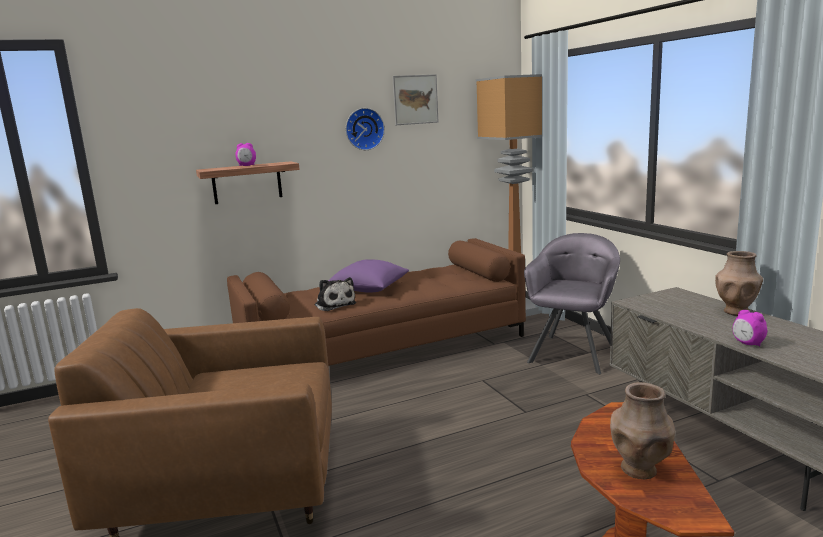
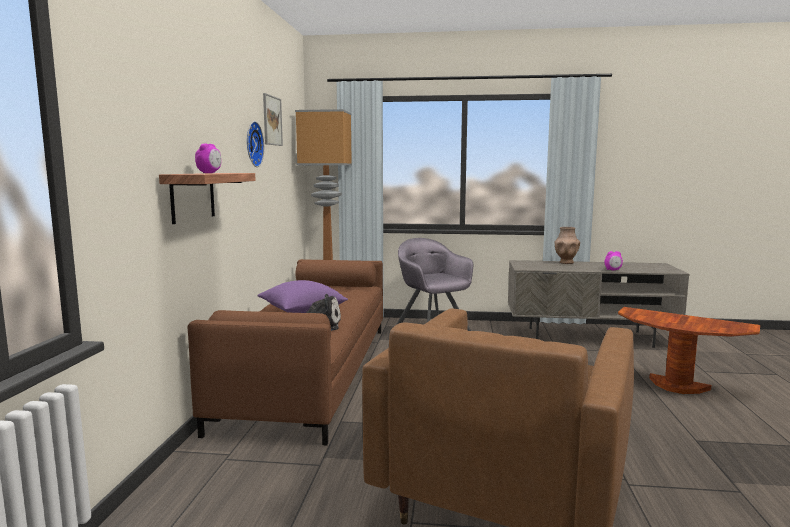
camera: 60 degrees left, 5 degrees down
brown vase [610,382,675,479] -> none

